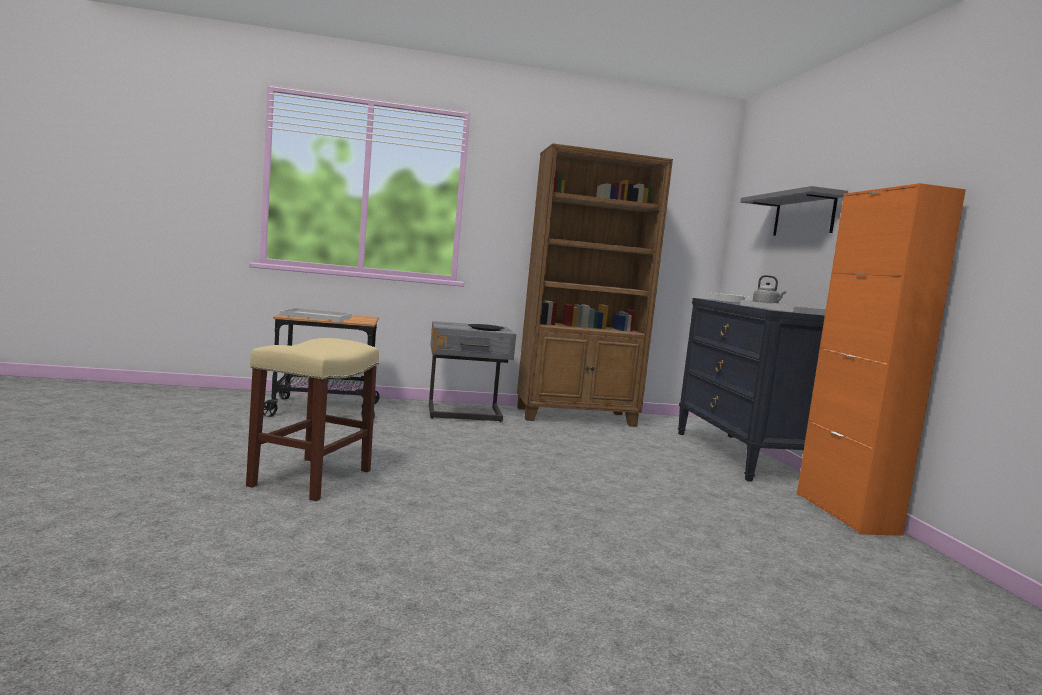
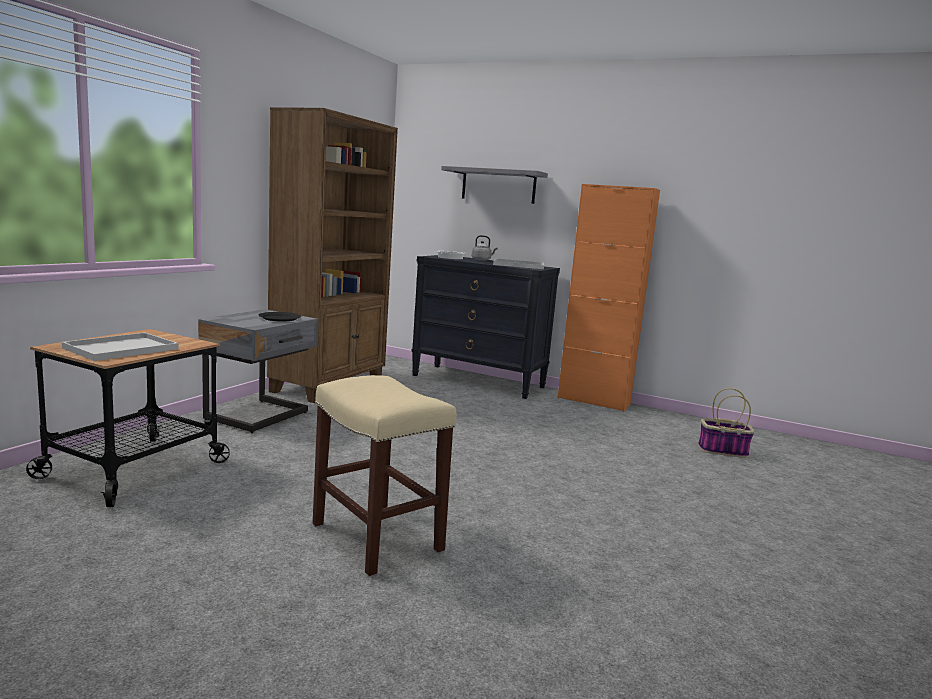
camera: 55 degrees left, 5 degrees up
none -> basket [698,388,754,458]

